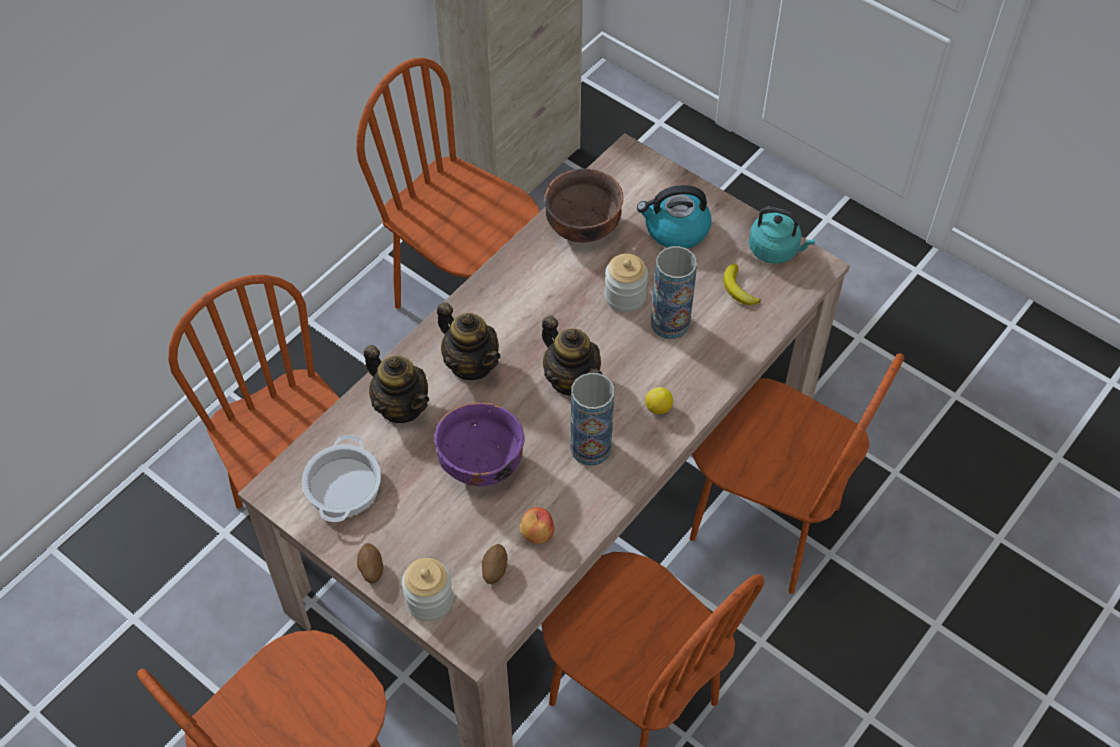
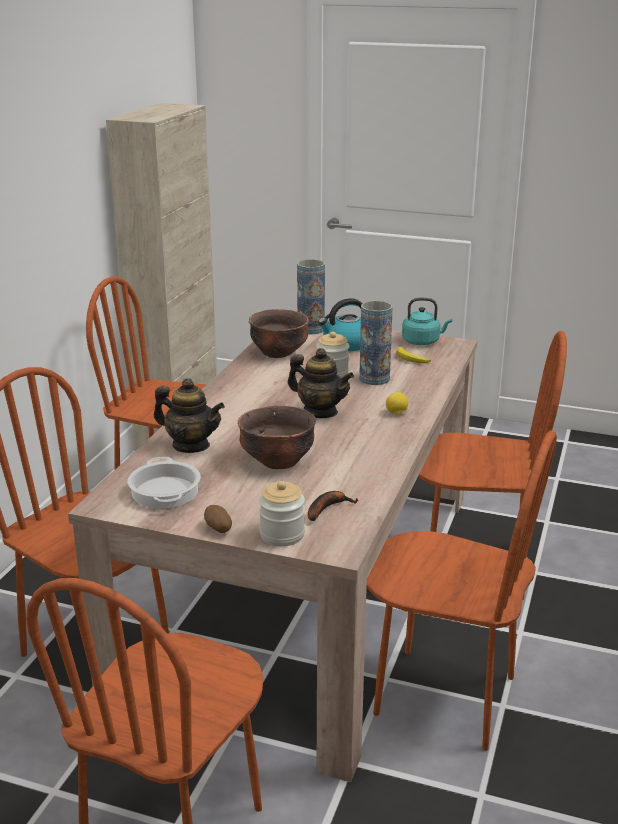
camera: 20 degrees left, 30 degrees down
purple bowl [434,403,525,486] -> brown bowl [238,405,316,469]
teapot [437,302,501,380] -> none
potato [482,544,507,584] -> banana [308,491,358,521]
apple [520,507,554,544] -> none
vase [570,373,615,466] -> vase moved to [297,259,325,334]

